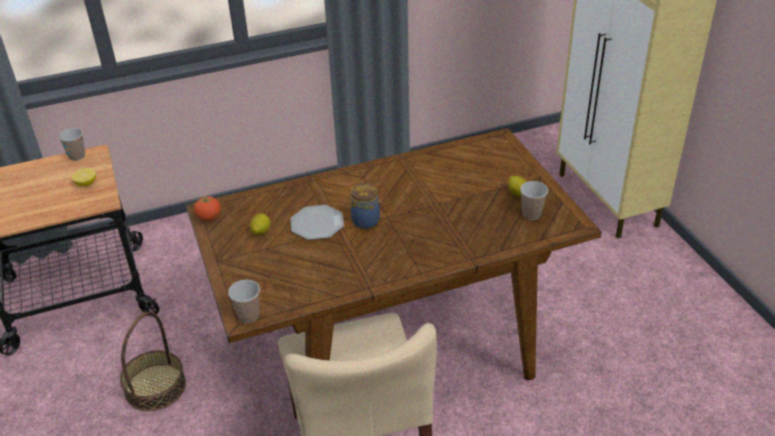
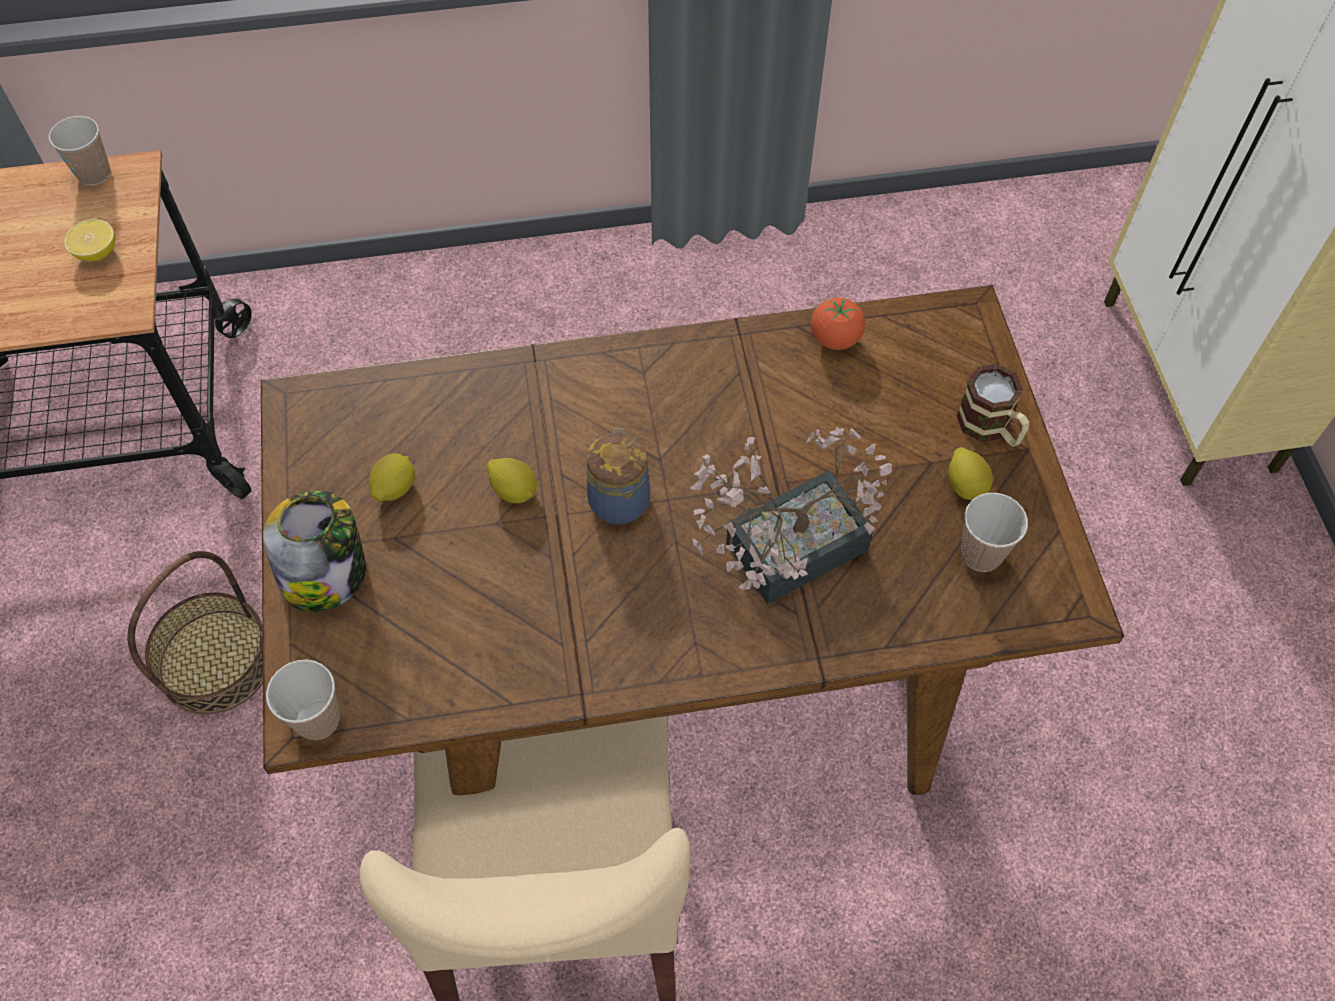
camera: 10 degrees right, 20 degrees up
tomato [194,196,221,221] -> tomato moved to [811,298,865,350]
plate [291,205,344,240] -> lemon [487,458,537,503]
none -> jar [263,491,366,612]
none -> potted plant [690,427,892,604]
none -> mug [956,364,1029,447]

